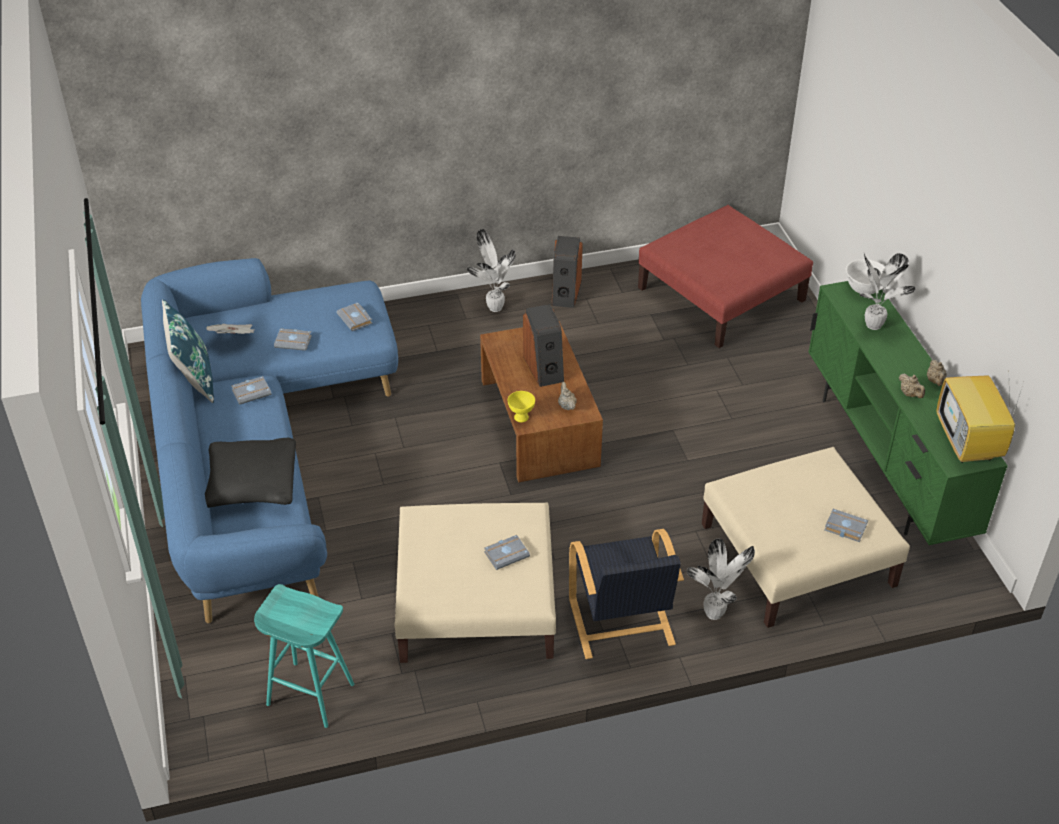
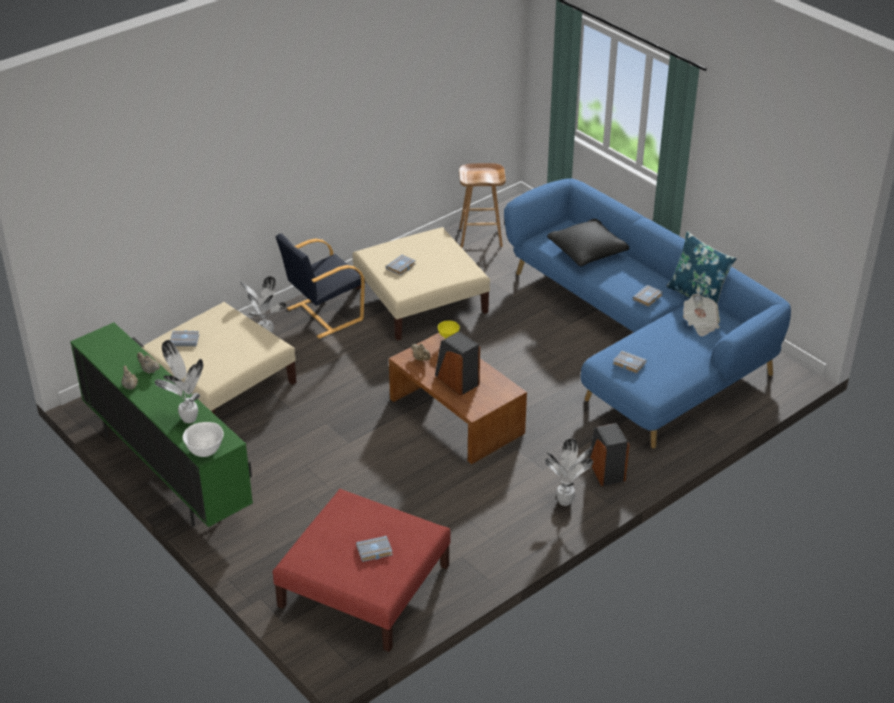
camera: 155 degrees right, 5 degrees down
turquoise stool [254,584,354,728] -> brown stool [459,163,506,248]
grey book [274,329,312,351] -> grey book moved to [356,536,393,562]
speaker [552,236,583,308] -> speaker moved to [588,423,629,486]
black armchair [569,529,684,659] -> black armchair turned 90 degrees counterclockwise [275,233,365,339]
television [936,375,1024,463] -> none

